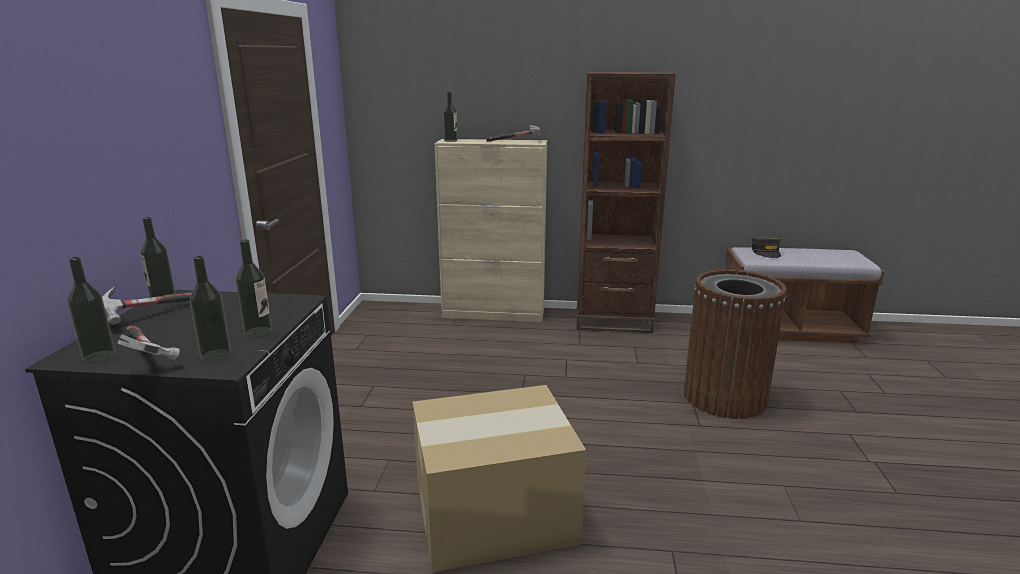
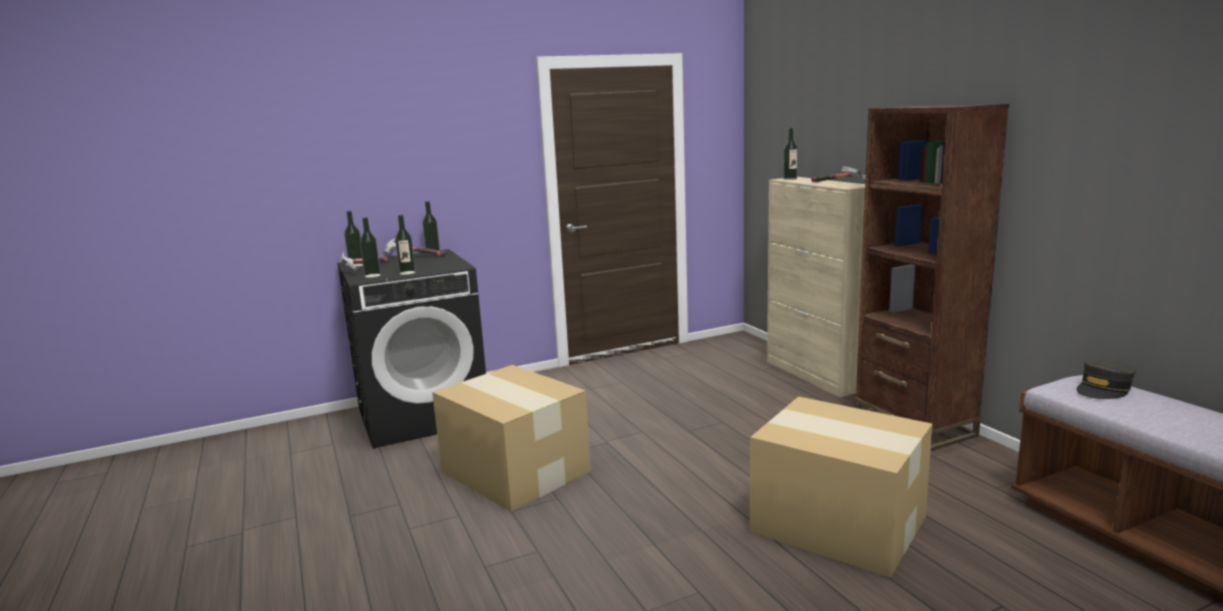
camera: 60 degrees right, 5 degrees down
brown trash can [684,269,787,419] -> cardboard box [750,396,933,578]

